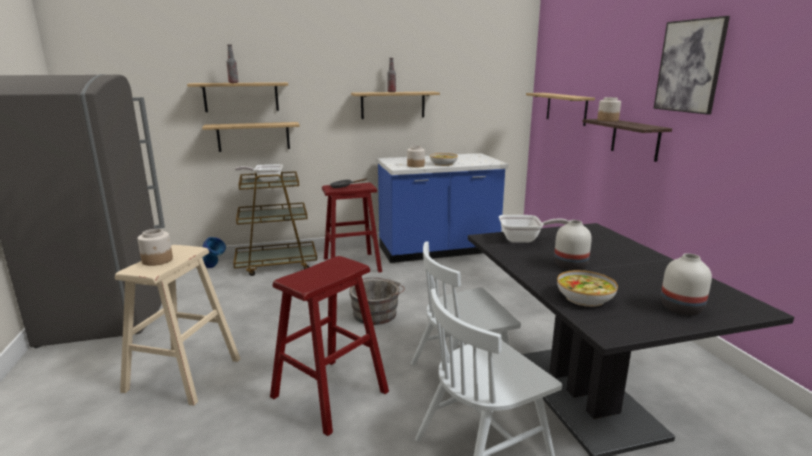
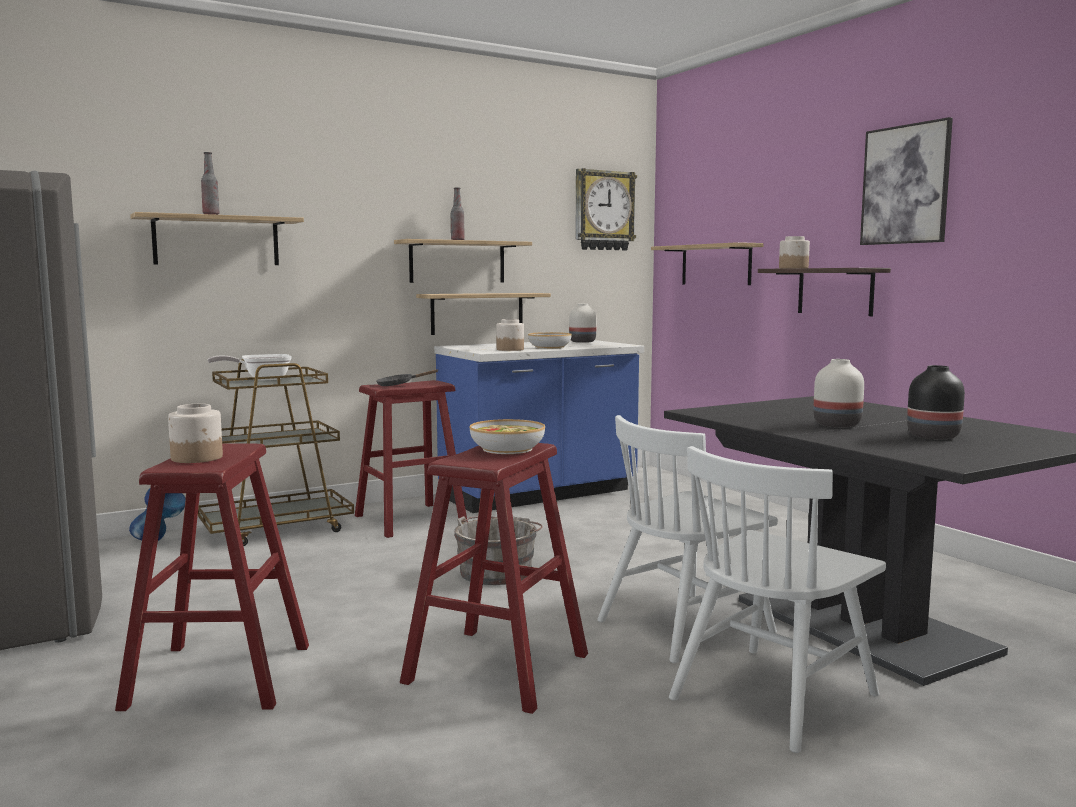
camera: 15 degrees left, 10 degrees down
beige stool [115,245,241,406] -> red stool [115,444,309,711]
shelf [202,122,300,152] -> shelf moved to [416,293,551,335]
frying pan [499,215,569,243] -> none
bowl [557,270,618,307] -> bowl moved to [470,419,545,454]
white vase [661,253,712,315] -> white vase moved to [569,303,597,343]
none -> wall clock [575,168,637,250]
none -> black vase [907,365,965,440]

